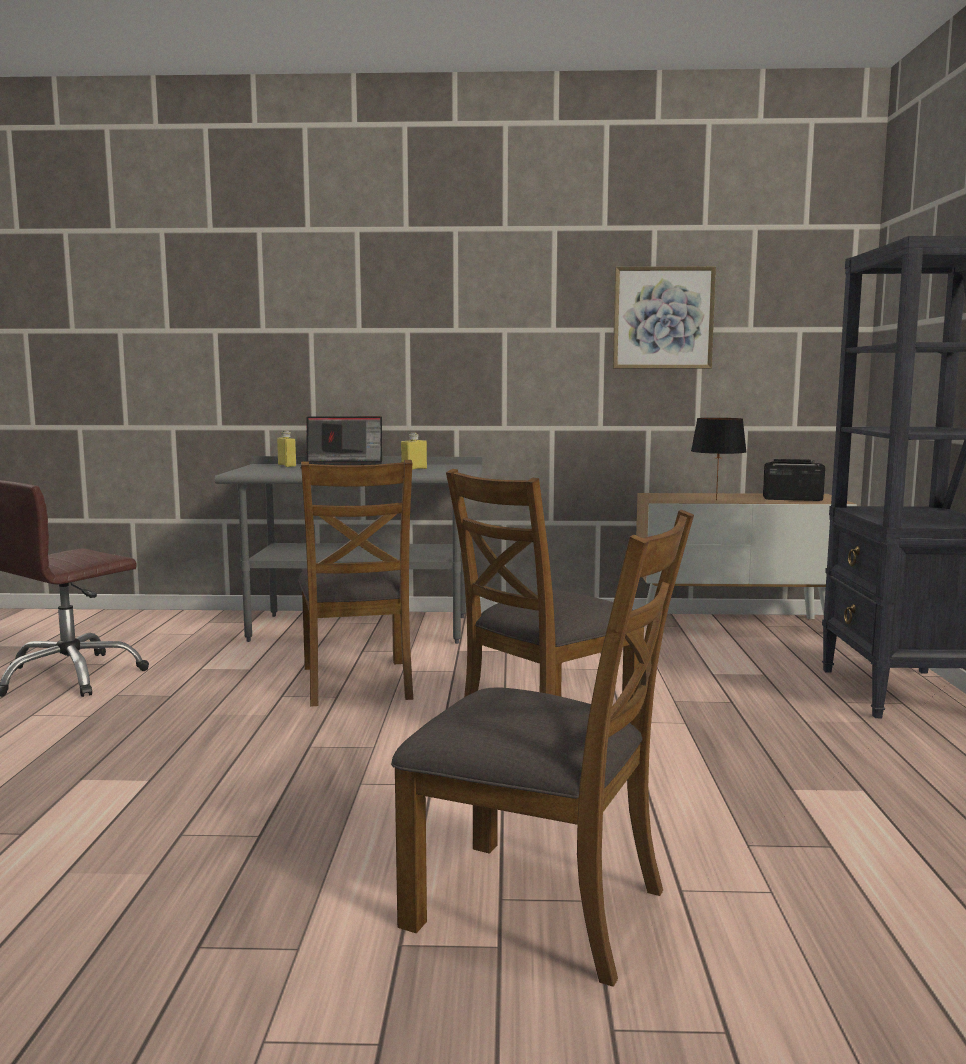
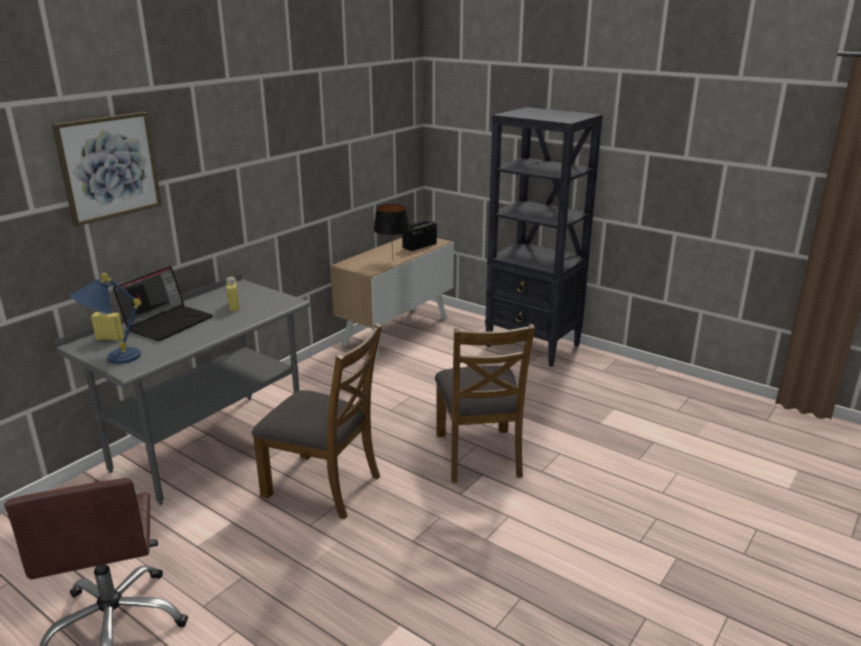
camera: 55 degrees left, 15 degrees up
brown chair [391,510,694,987] -> none
picture [613,266,716,369] -> picture moved to [52,112,162,227]
none -> blue table lamp [70,273,141,364]

